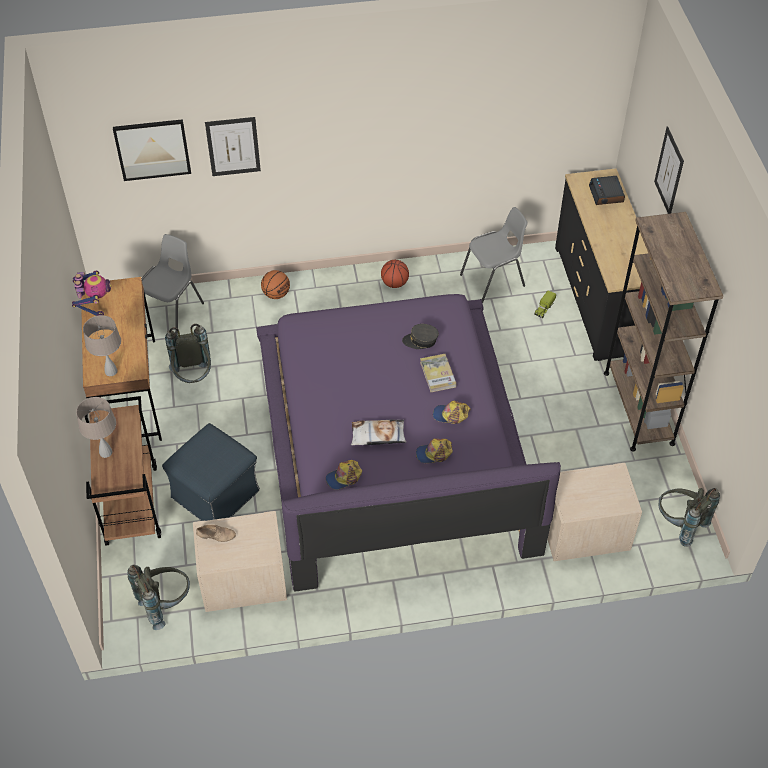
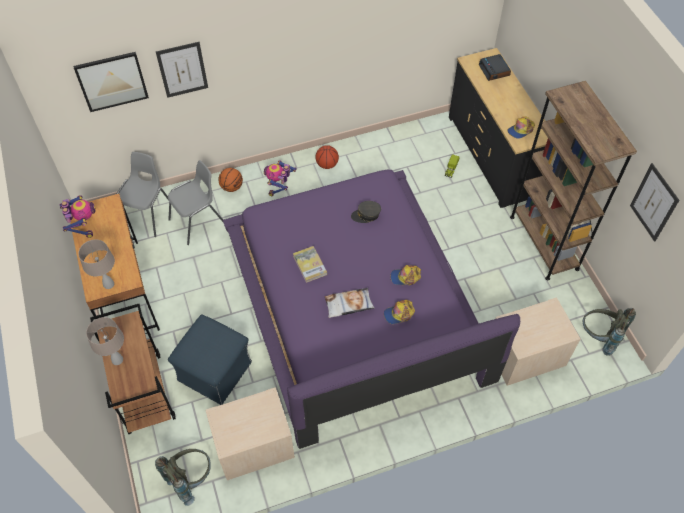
camera: 10 degrees left, 5 degrees up
grey backpack [165,324,211,383] -> none
beige shoe [196,525,236,542] -> none
cap [326,460,362,490] -> cap moved to [507,116,535,139]
book [420,354,456,392] -> book moved to [293,246,327,283]
grey chair [460,207,528,304] -> grey chair moved to [168,160,223,245]
picture [654,127,684,214] -> picture moved to [630,163,679,242]
none -> toy robot [264,160,297,196]

